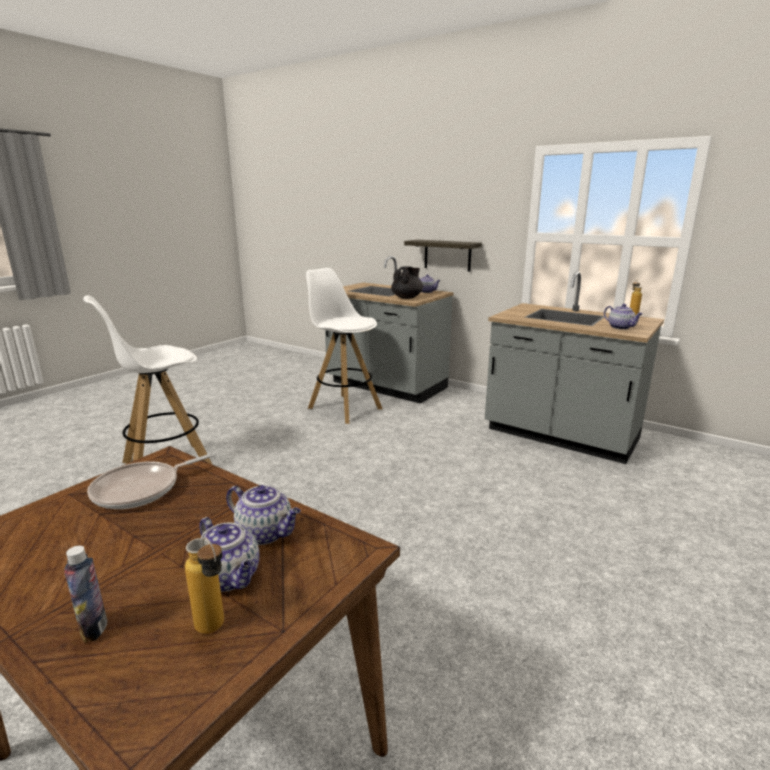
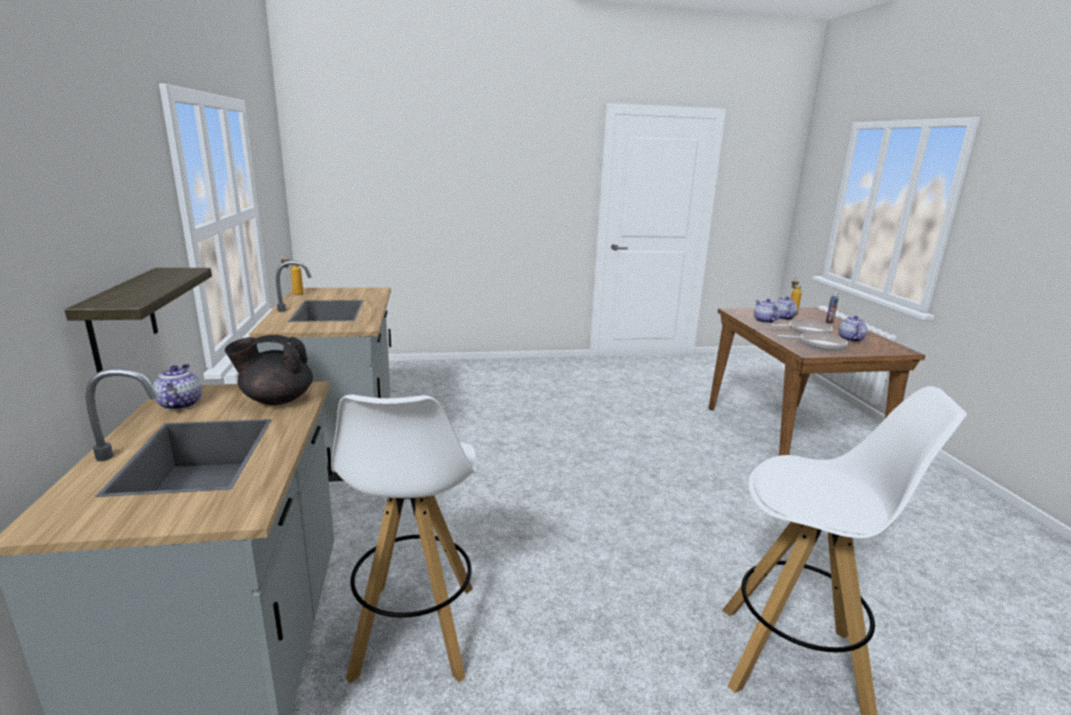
camera: 135 degrees left, 0 degrees up
teapot [604,304,643,330] -> teapot moved to [838,316,868,342]
none -> frying pan [771,320,833,334]

